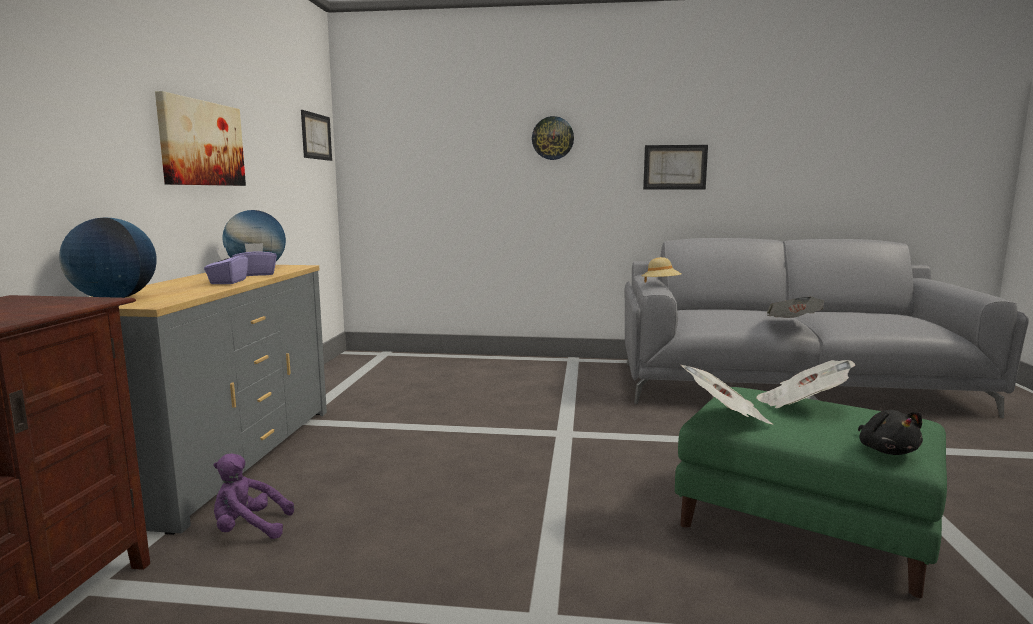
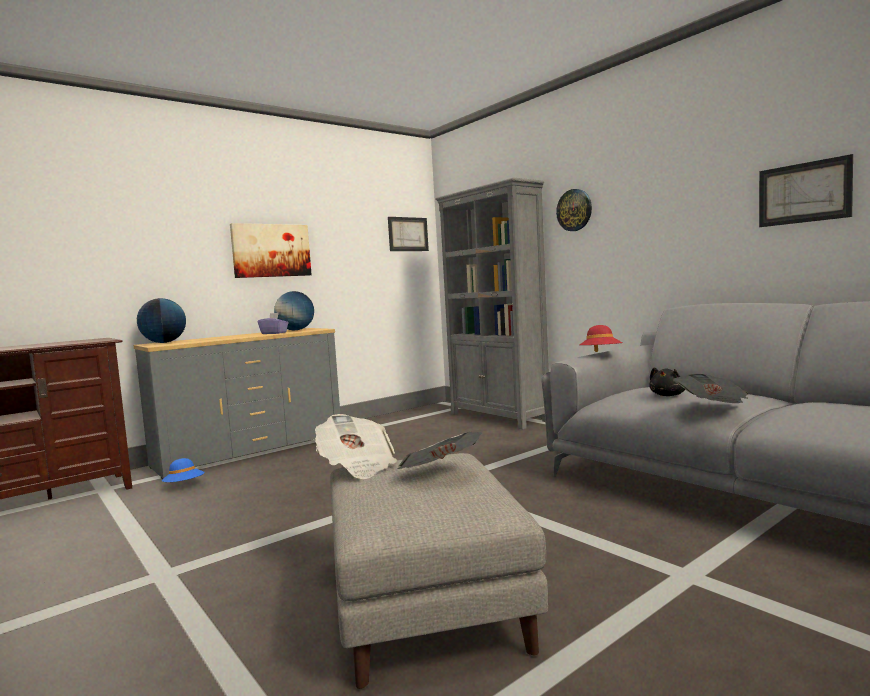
camera: 45 degrees right, 5 degrees down
purple tissue box [204,248,248,284] -> none
purple plush toy [214,454,294,539] -> blue hat [162,458,205,482]
beige hat [642,257,682,282] -> red hat [579,325,623,352]
picture [643,145,708,189] -> picture moved to [759,154,853,227]
green ottoman [675,387,947,598] -> grey ottoman [330,453,548,689]
black plush toy [858,410,923,455] -> black plush toy moved to [649,367,685,396]
none -> grey bookcase [435,177,549,429]

